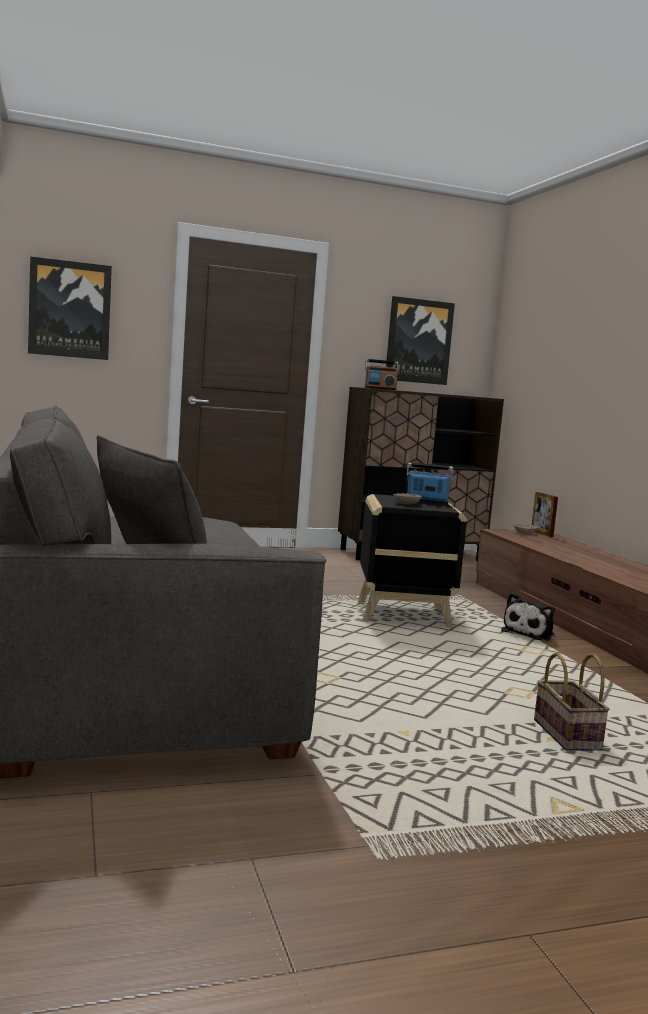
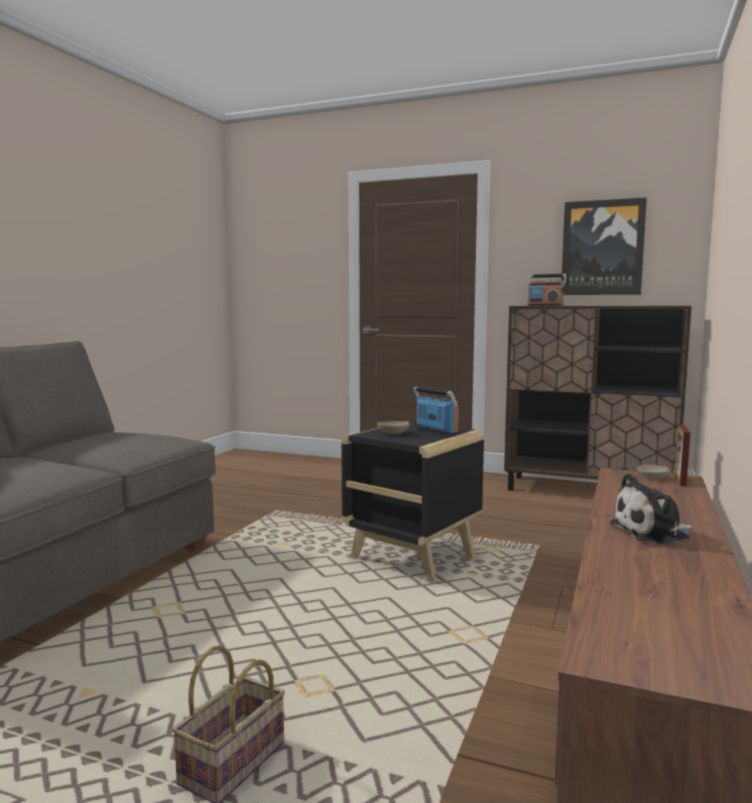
camera: 40 degrees right, 0 degrees up
picture [28,256,112,360] -> none
plush toy [501,593,555,641] -> plush toy moved to [610,473,693,544]

